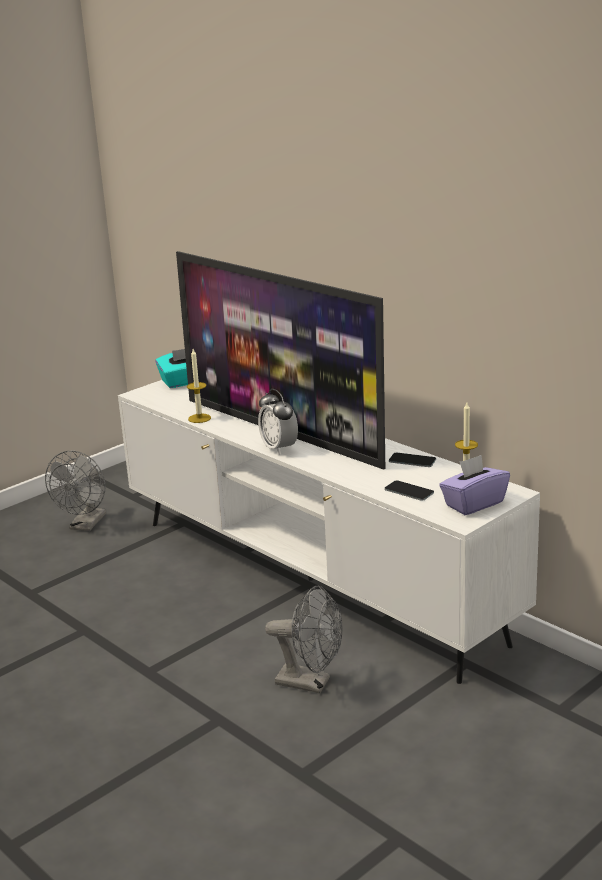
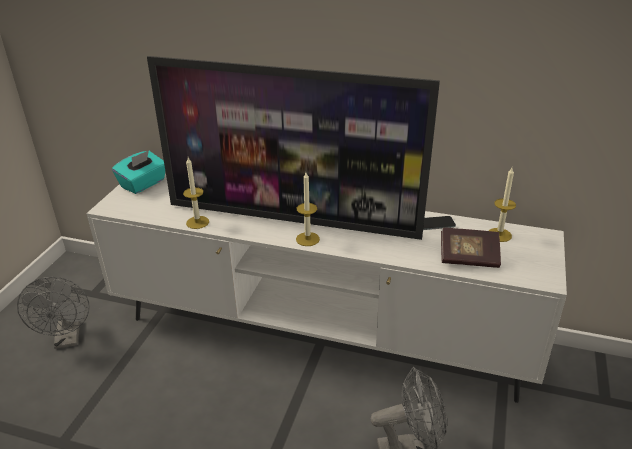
camera: 30 degrees left, 10 degrees up
alarm clock [258,389,298,455] -> candle [296,172,320,246]
phone [385,480,434,501] -> book [441,228,501,268]
purple tissue box [439,455,510,515] -> none

